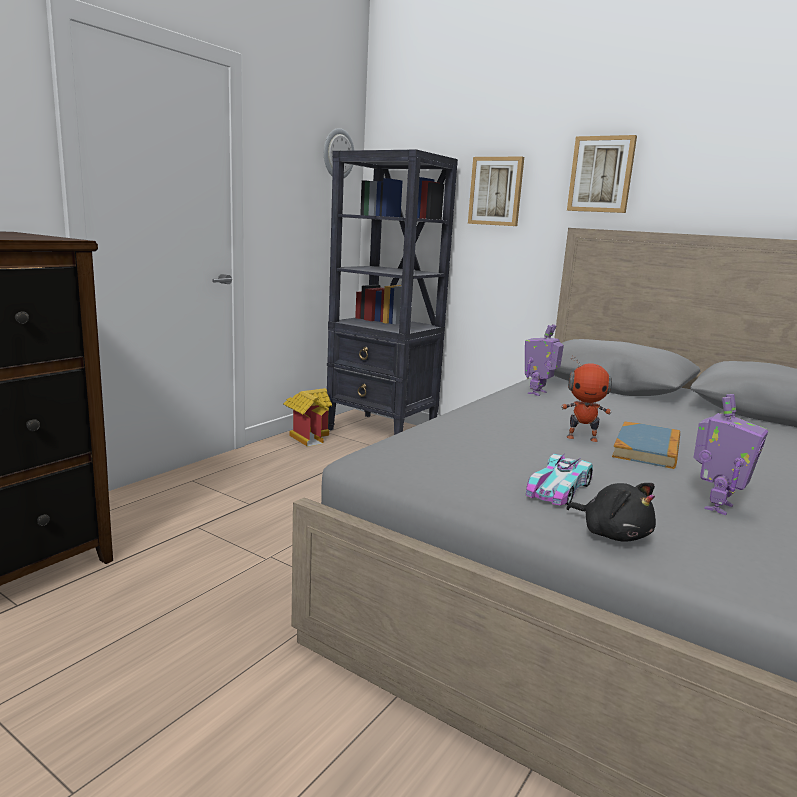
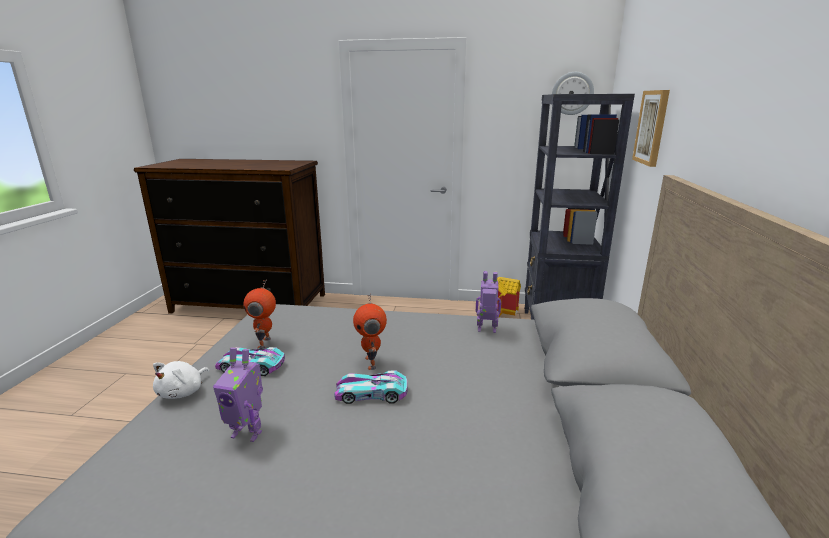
camera: 65 degrees right, 5 degrees up
black plush toy [566,483,656,541] -> white plush toy [153,361,209,399]
picture [567,135,637,213] -> none
book [612,421,680,469] -> toy car [334,370,407,404]
none -> toy robot [243,279,276,349]

